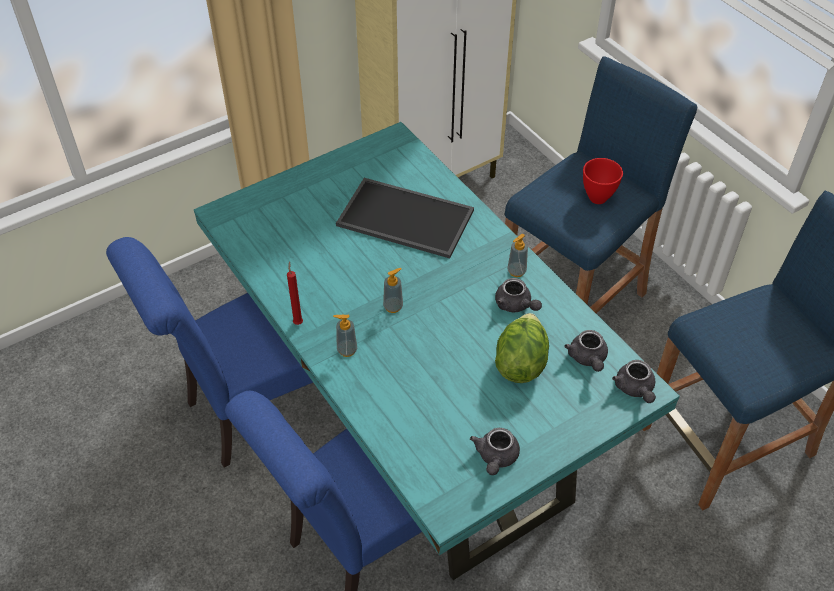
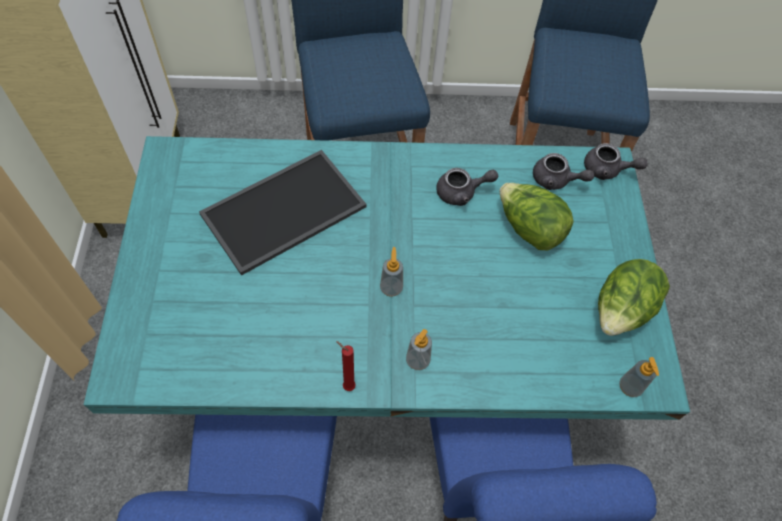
camera: 60 degrees left, 10 degrees up
grey teapot [470,428,520,475] -> lettuce [598,259,670,336]
soap dispenser [507,234,528,277] -> soap dispenser moved to [619,357,659,397]
red bowl [583,158,623,204] -> none

